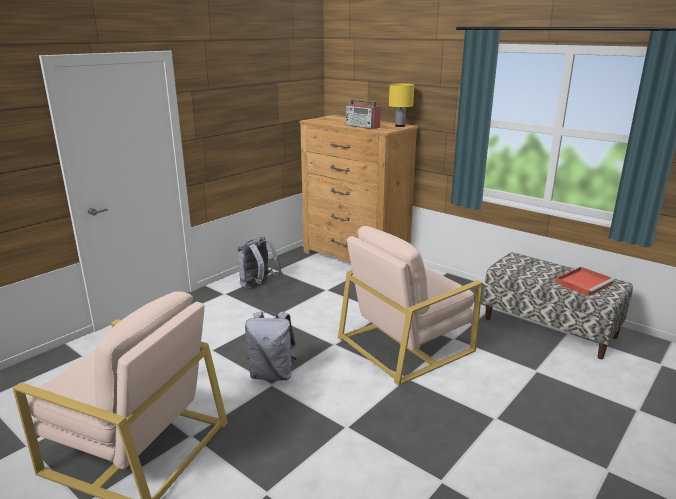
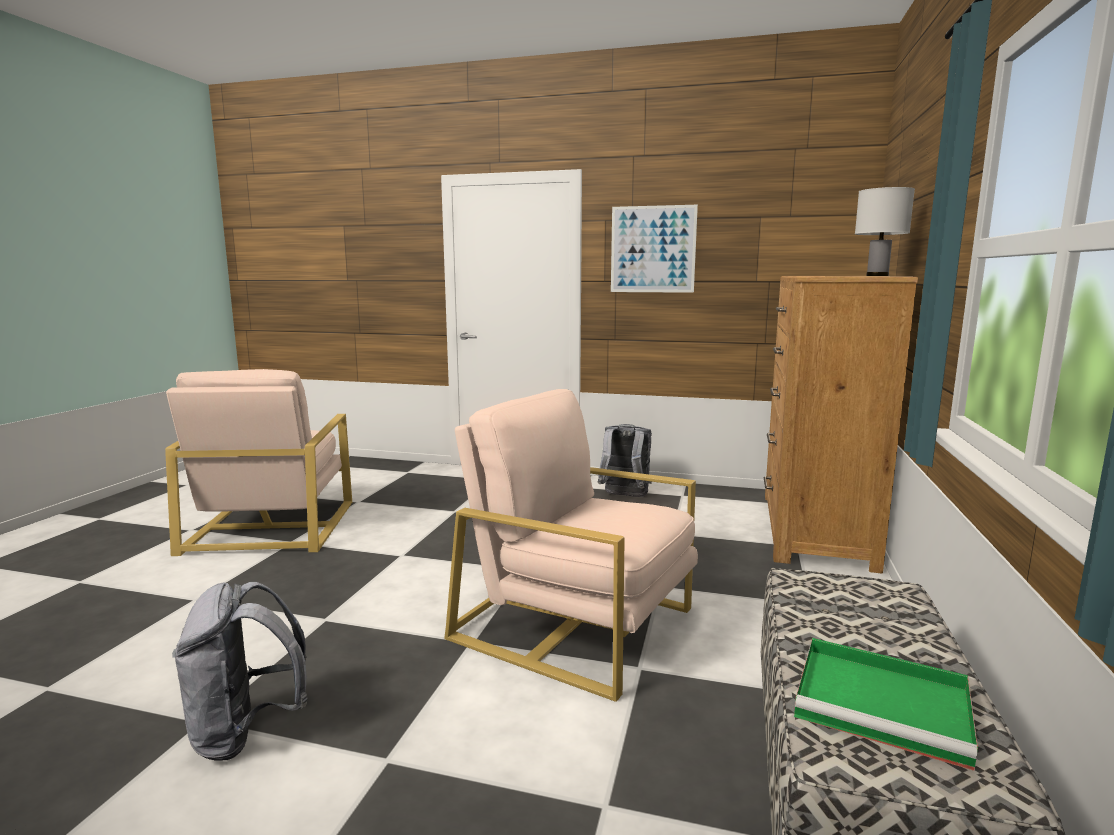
camera: 65 degrees right, 10 degrees down
grey backpack [245,311,297,381] -> grey backpack moved to [172,582,308,761]
radio [346,100,381,129] -> none
yellow table lamp [389,83,414,127] -> white table lamp [855,187,915,276]
red tray [555,267,615,296] -> green tray [794,638,978,771]
none -> picture [611,205,698,293]

